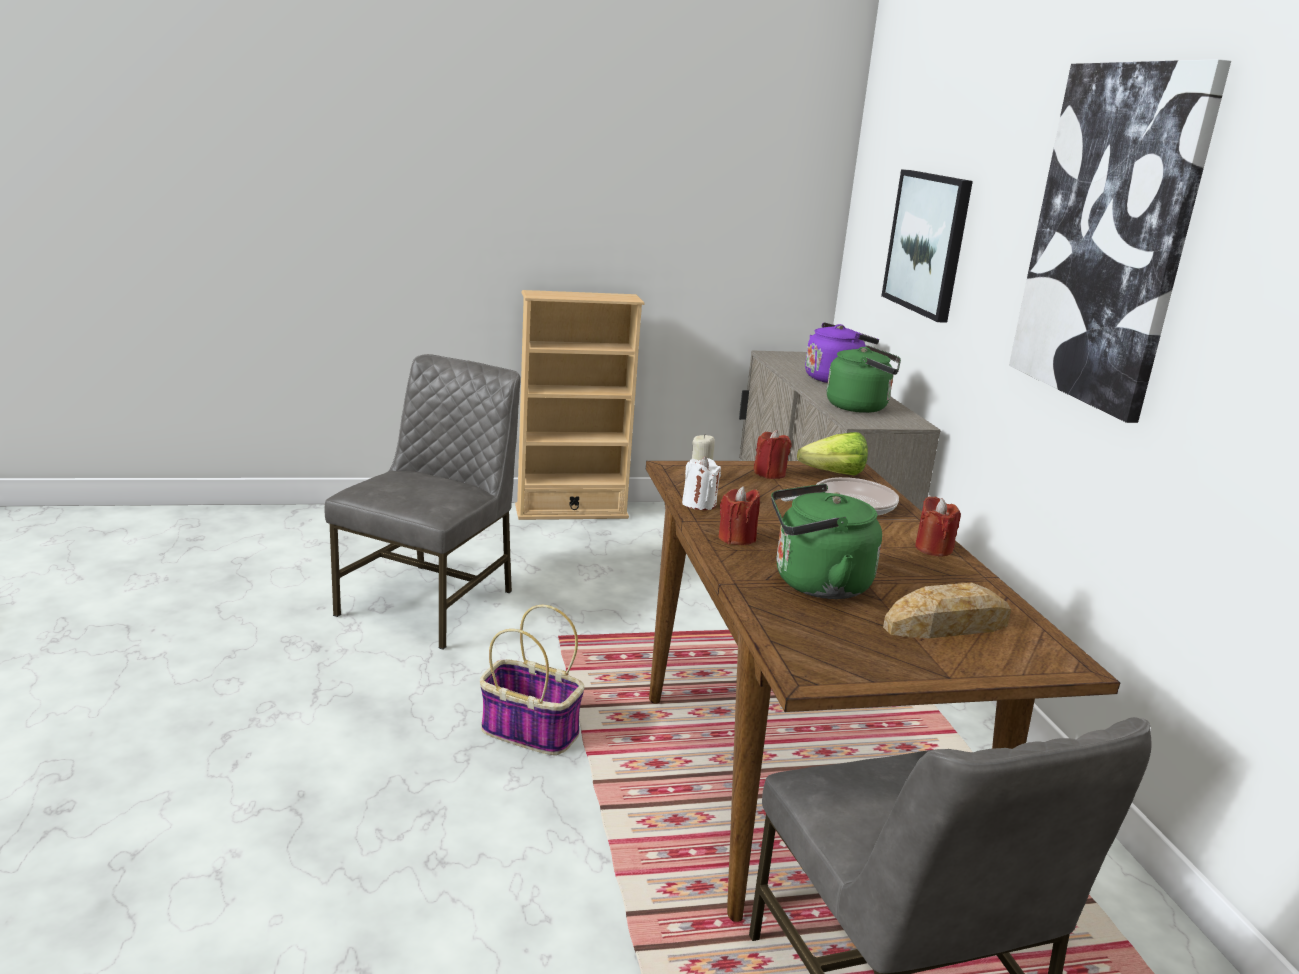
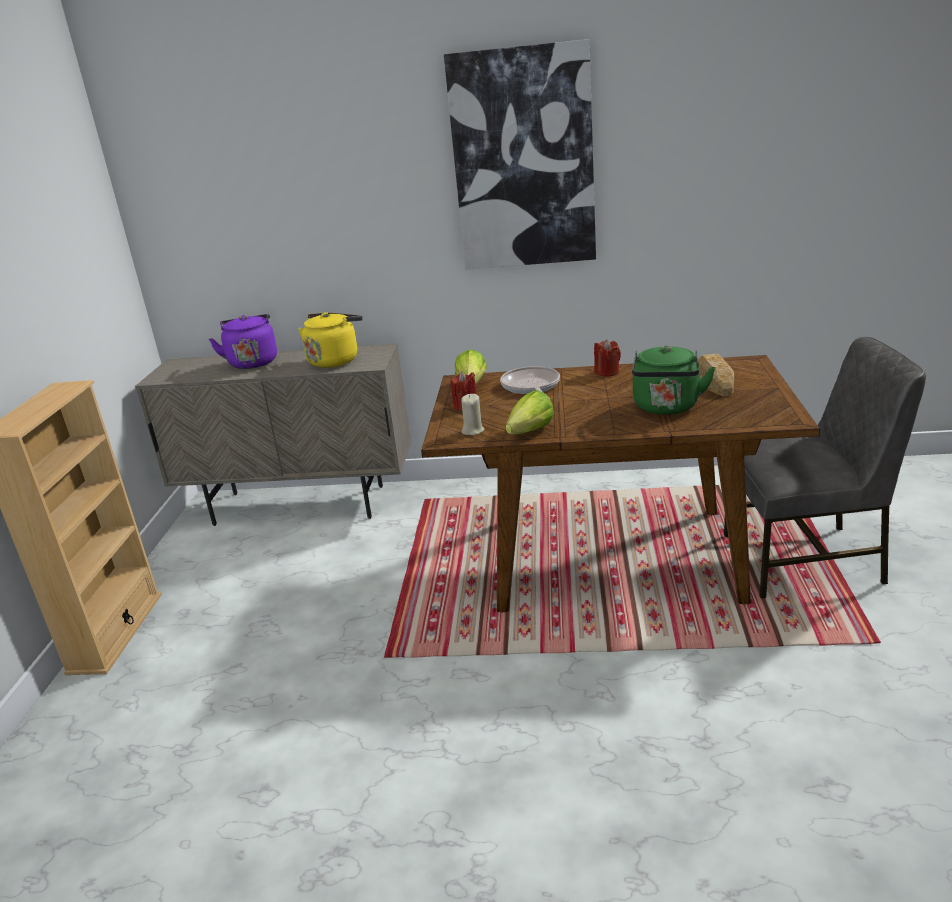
camera: 70 degrees left, 5 degrees up
grey chair [324,354,521,649] -> none
basket [480,605,584,755] -> none
white candle [682,456,721,510] -> lettuce [506,390,554,434]
red candle [718,486,760,545] -> none
green kettle [827,345,901,413] -> yellow kettle [298,312,363,368]
picture [881,169,973,323] -> none

